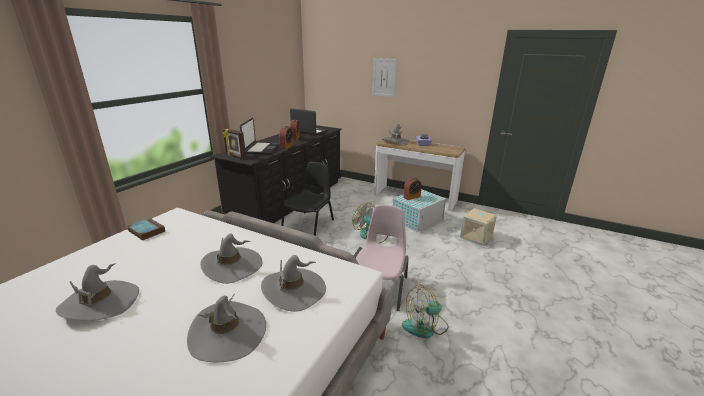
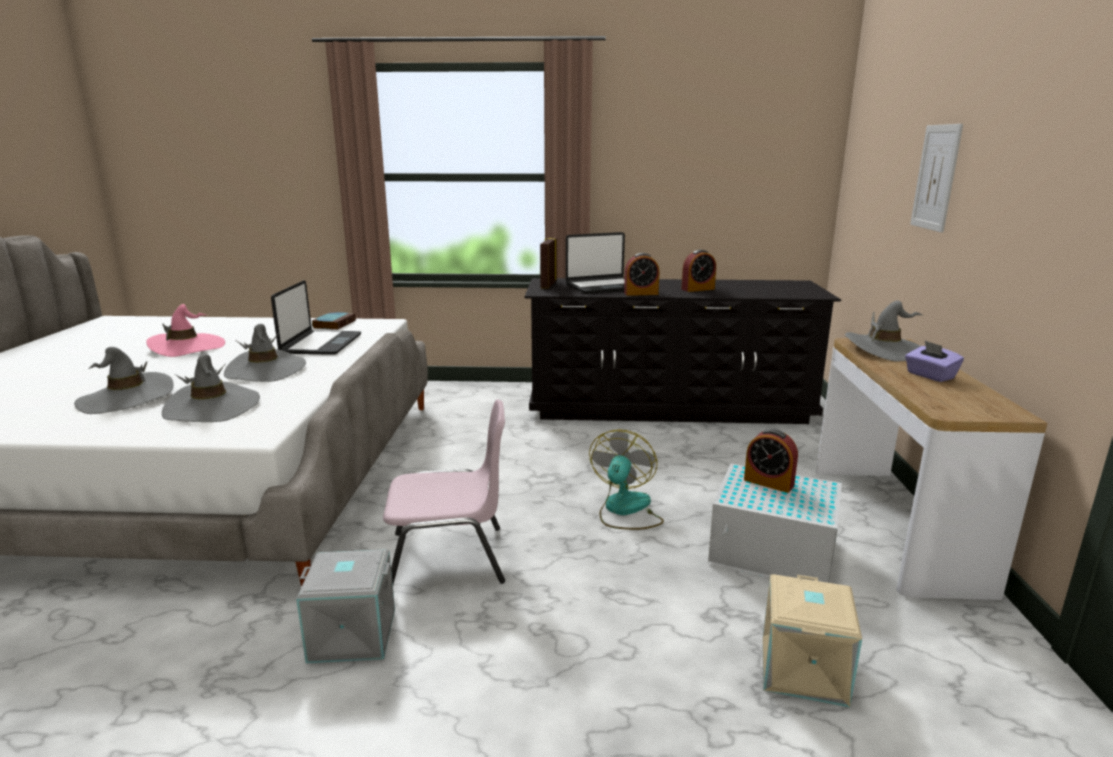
camera: 65 degrees right, 5 degrees down
grey hat [56,263,139,321] -> pink hat [146,304,225,357]
black chair [281,162,334,236] -> none
laptop [290,108,328,135] -> laptop moved to [271,280,361,355]
fan [402,284,448,338] -> grey storage box [296,549,395,663]

